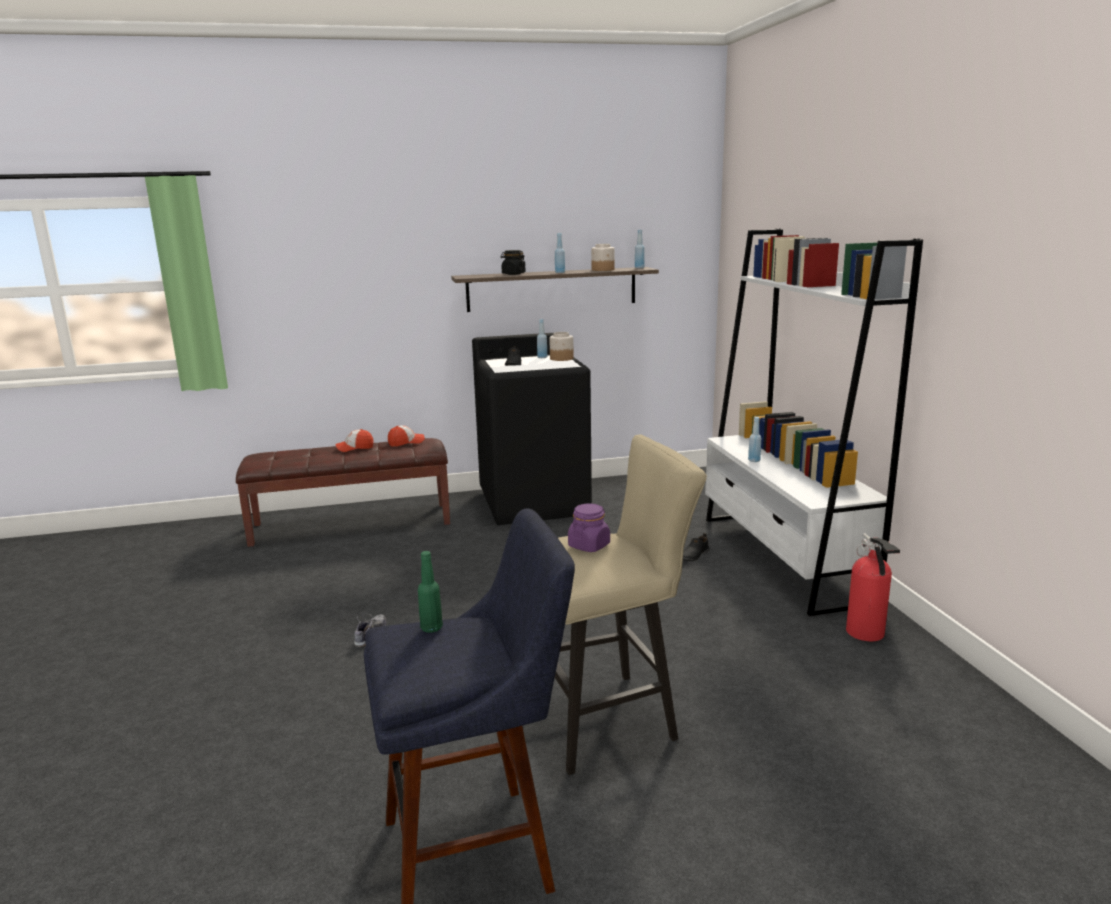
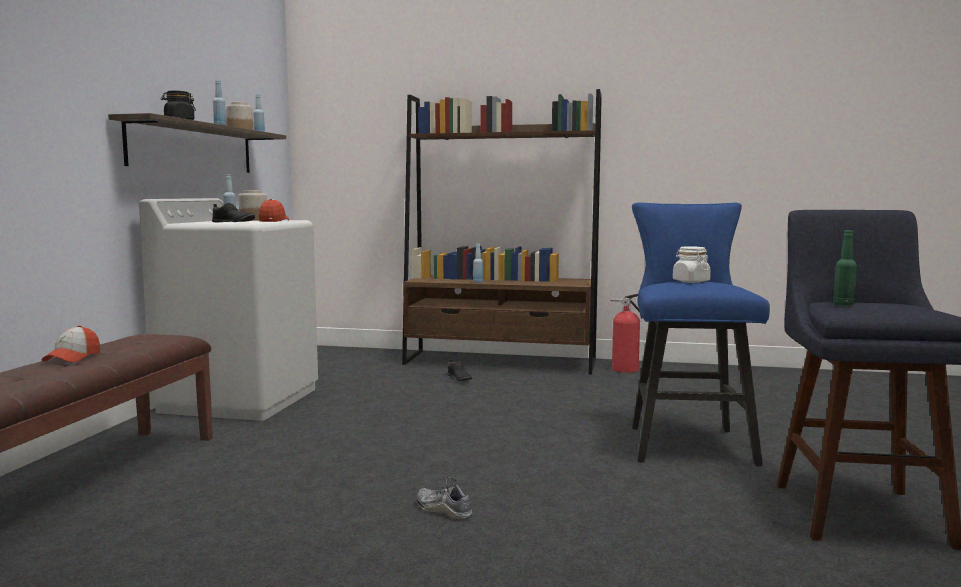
camera: 65 degrees left, 10 degrees down
cap [388,425,425,447] -> cap moved to [259,199,289,222]
black washing machine [472,333,592,525] -> white washing machine [139,198,318,421]
beige stool [555,435,707,775] -> blue stool [632,203,770,466]
purple jar [568,503,610,552] -> white jar [673,246,711,283]
white bookcase [705,229,923,616] -> brown bookcase [402,89,602,375]

